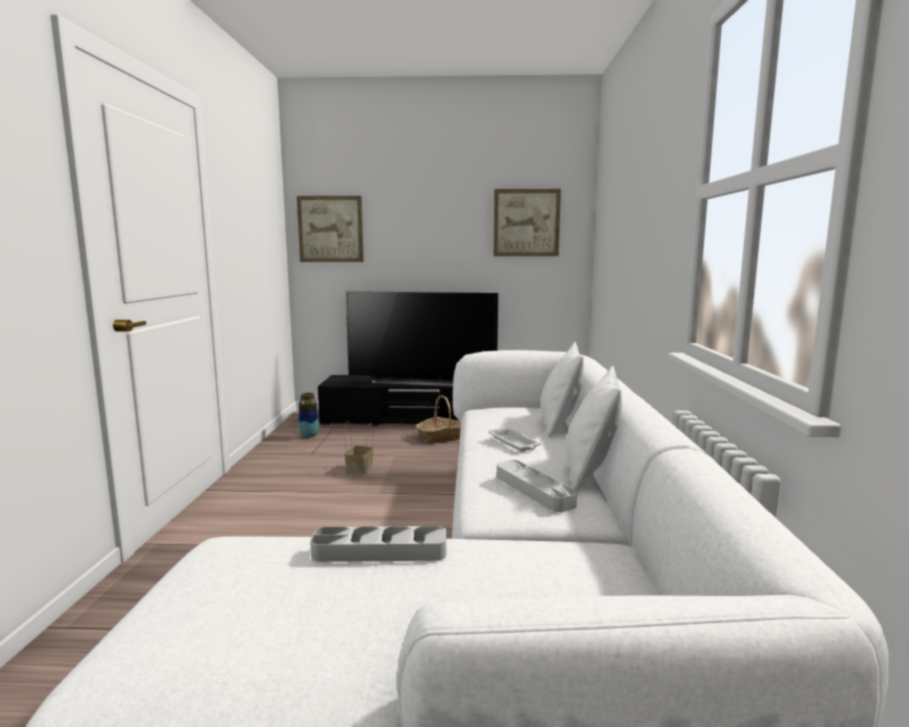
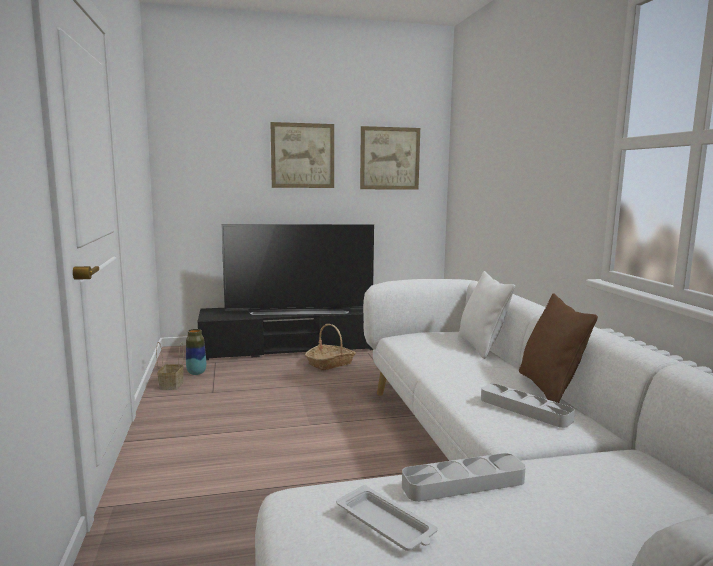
camera: 15 degrees left, 0 degrees up
picture [297,196,364,262] -> picture moved to [270,122,334,188]
basket [344,421,373,475] -> basket moved to [156,342,184,390]
white tray [488,427,541,451] -> white tray moved to [336,485,438,551]
white pillow [566,366,622,491] -> brown pillow [519,293,598,403]

